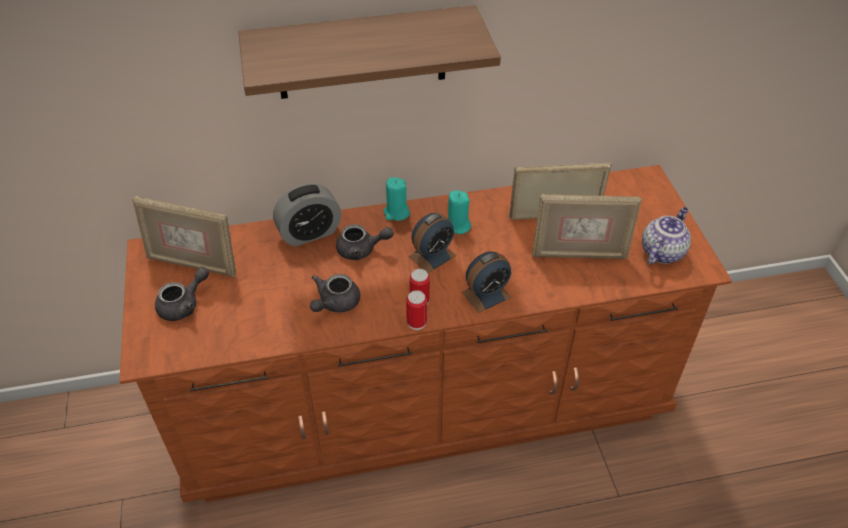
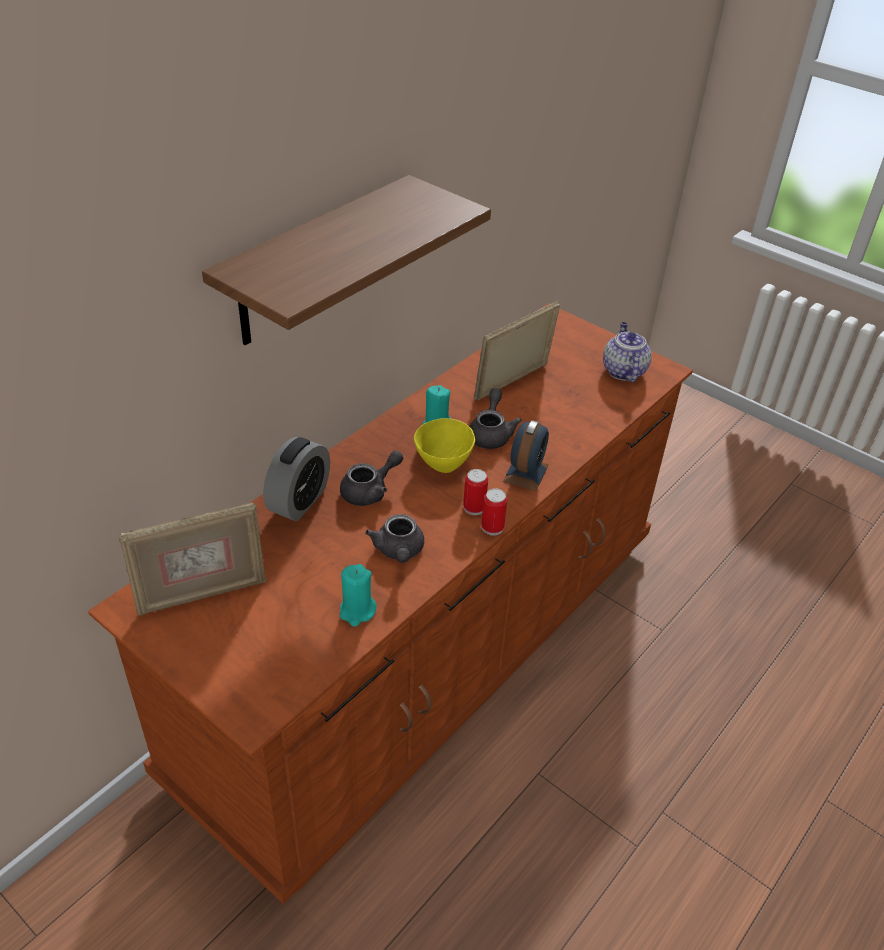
camera: 40 degrees left, 5 degrees down
grey teapot [155,267,209,321] -> grey teapot moved to [469,388,522,449]
turquoise candle [384,177,410,221] -> turquoise candle moved to [340,564,377,627]
alarm clock [409,213,456,273] -> yellow bowl [414,418,475,473]
picture frame [532,194,642,259] -> none

